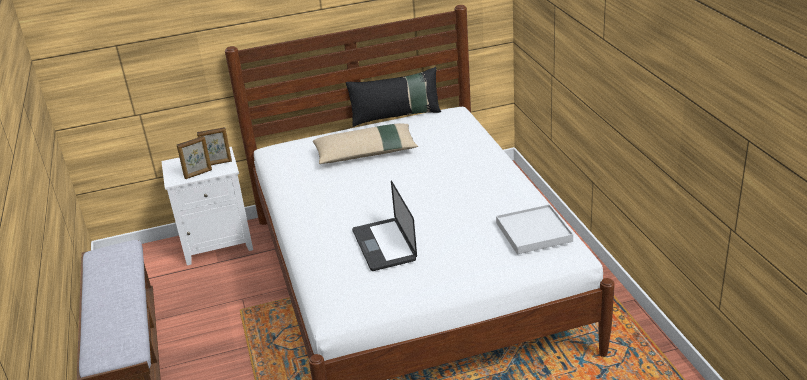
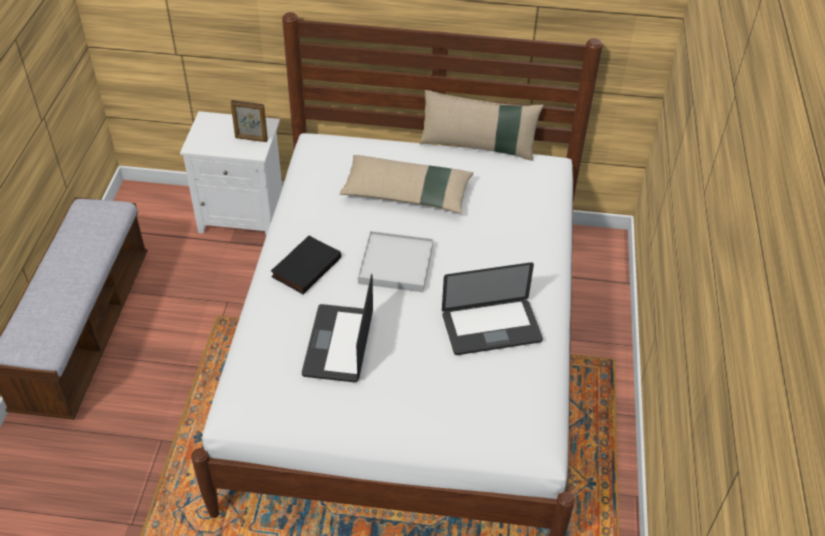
camera: 20 degrees right, 15 degrees up
picture frame [177,136,212,179] -> none
black pillow [345,67,441,127] -> beige pillow [420,90,543,161]
white tray [496,204,573,254] -> white tray moved to [358,231,433,292]
none -> black book [271,236,341,294]
none -> laptop [442,262,543,355]

